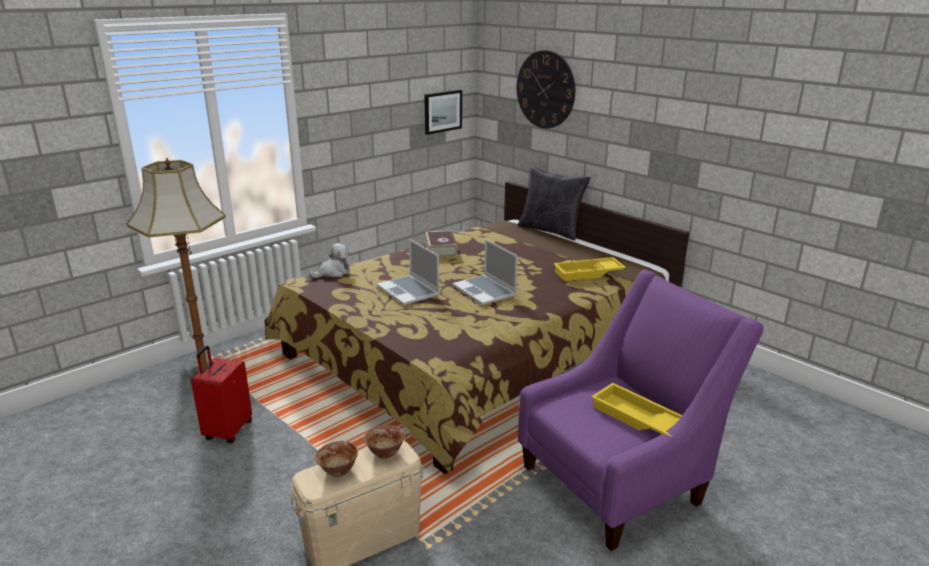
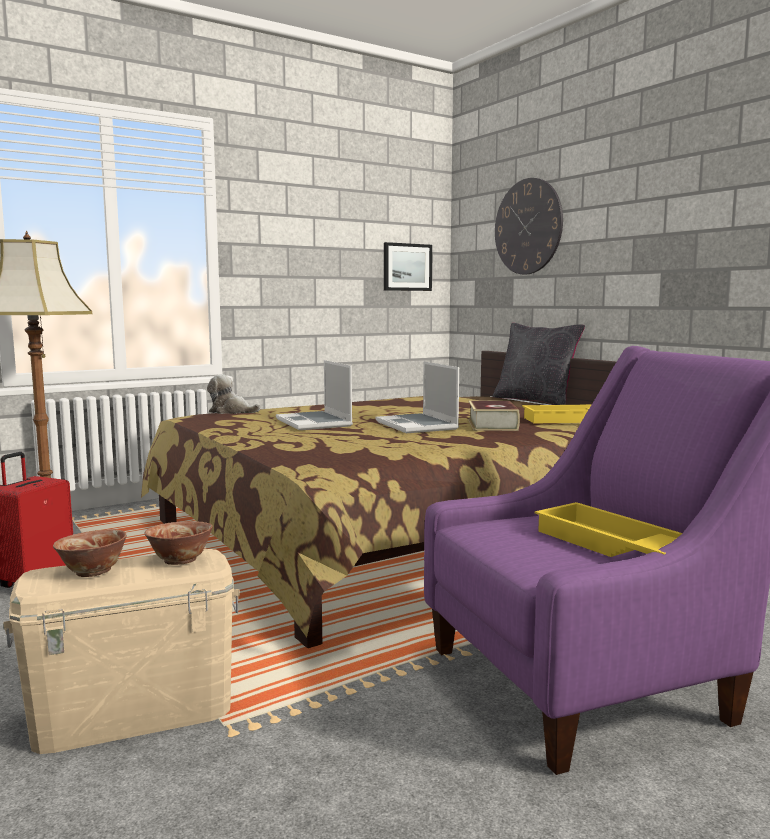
camera: 10 degrees right, 15 degrees down
plush toy [309,243,350,278] -> plush toy turned 135 degrees counterclockwise [207,374,260,414]
book [426,231,458,258] -> book moved to [468,400,520,431]

